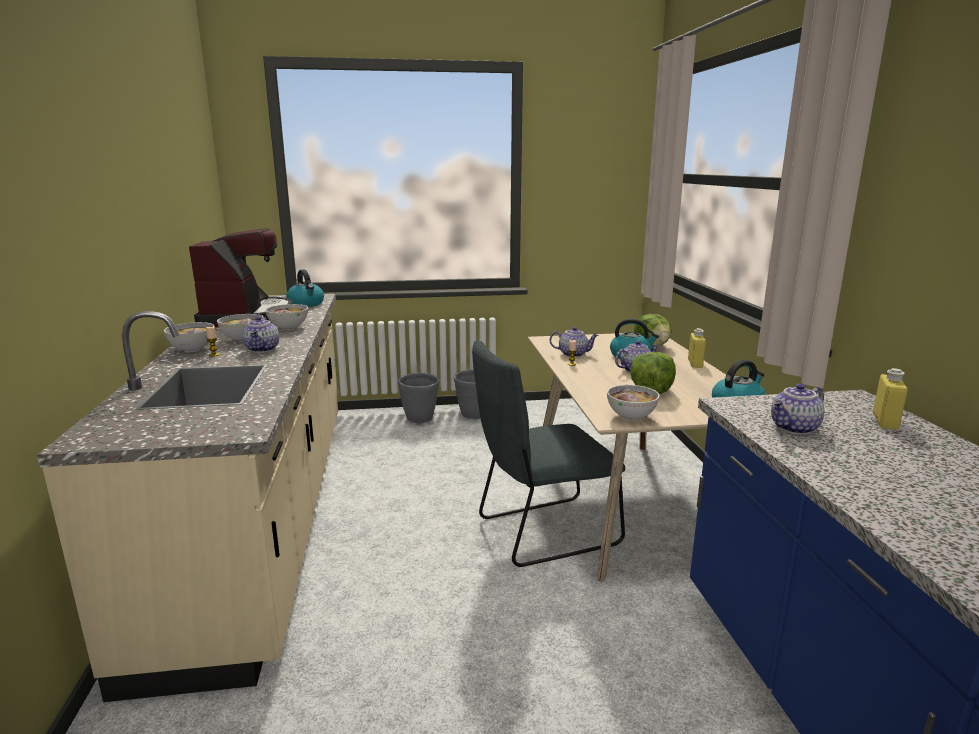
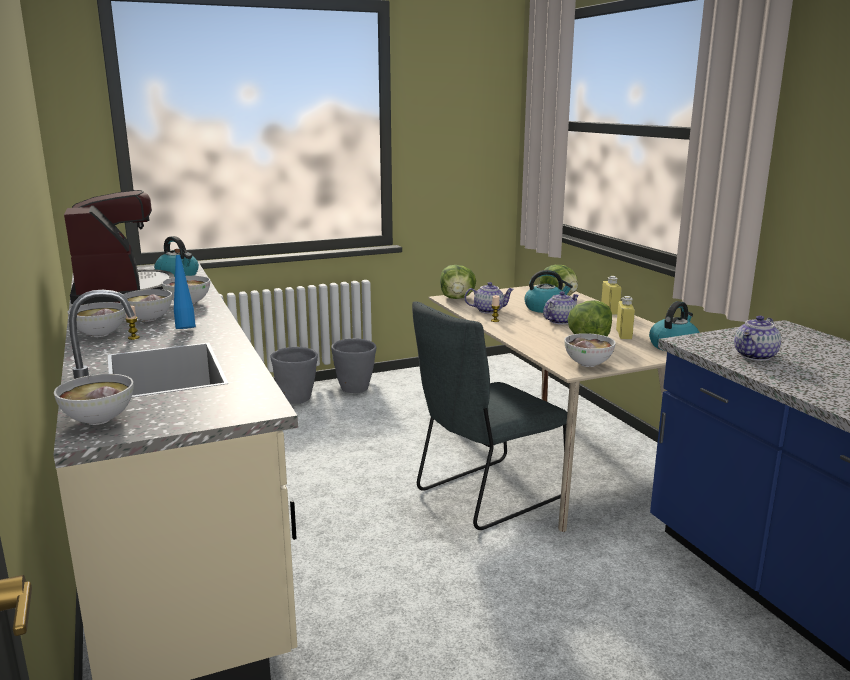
camera: 15 degrees left, 0 degrees up
teapot [242,316,279,353] -> blue bottle [174,249,196,329]
yellow bottle [873,368,908,430] -> yellow bottle moved to [616,296,635,339]
none -> bowl [54,374,134,425]
none -> lettuce [440,265,476,299]

